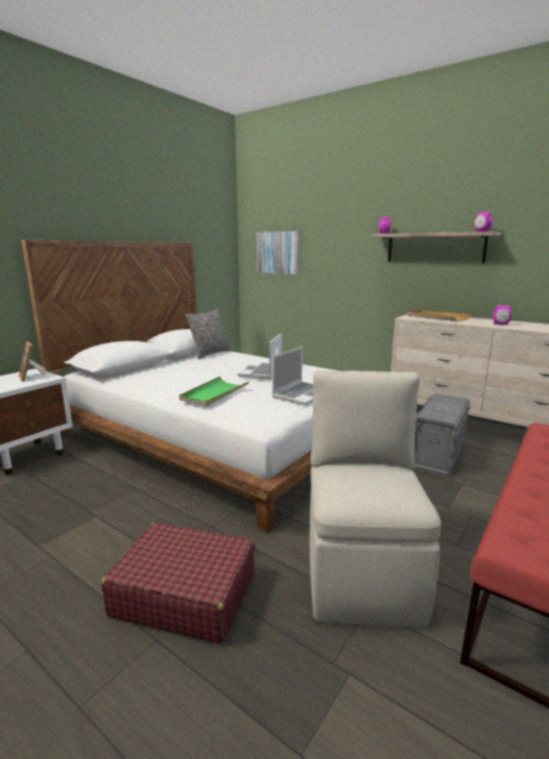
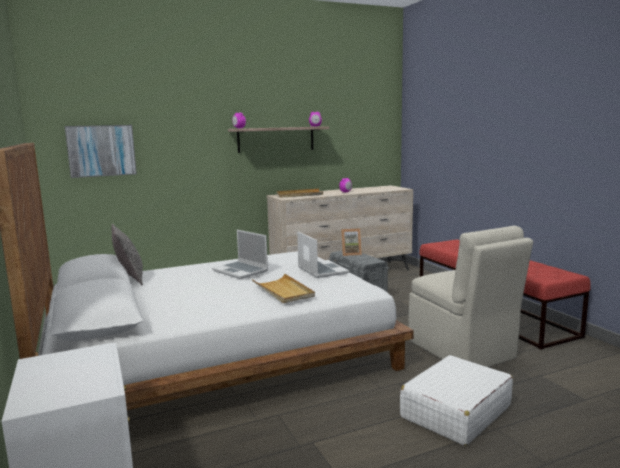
camera: 60 degrees left, 5 degrees down
picture frame [19,341,47,382] -> picture frame moved to [341,229,362,256]
red suitcase [101,523,255,643] -> white suitcase [400,355,513,446]
green tray [179,376,249,406] -> beige tray [252,273,315,303]
beige chair [310,370,441,627] -> beige chair turned 150 degrees counterclockwise [408,226,533,367]

